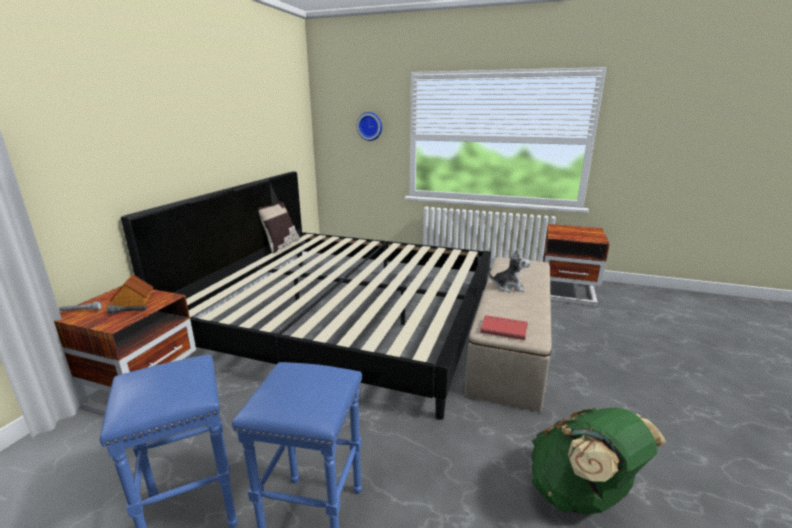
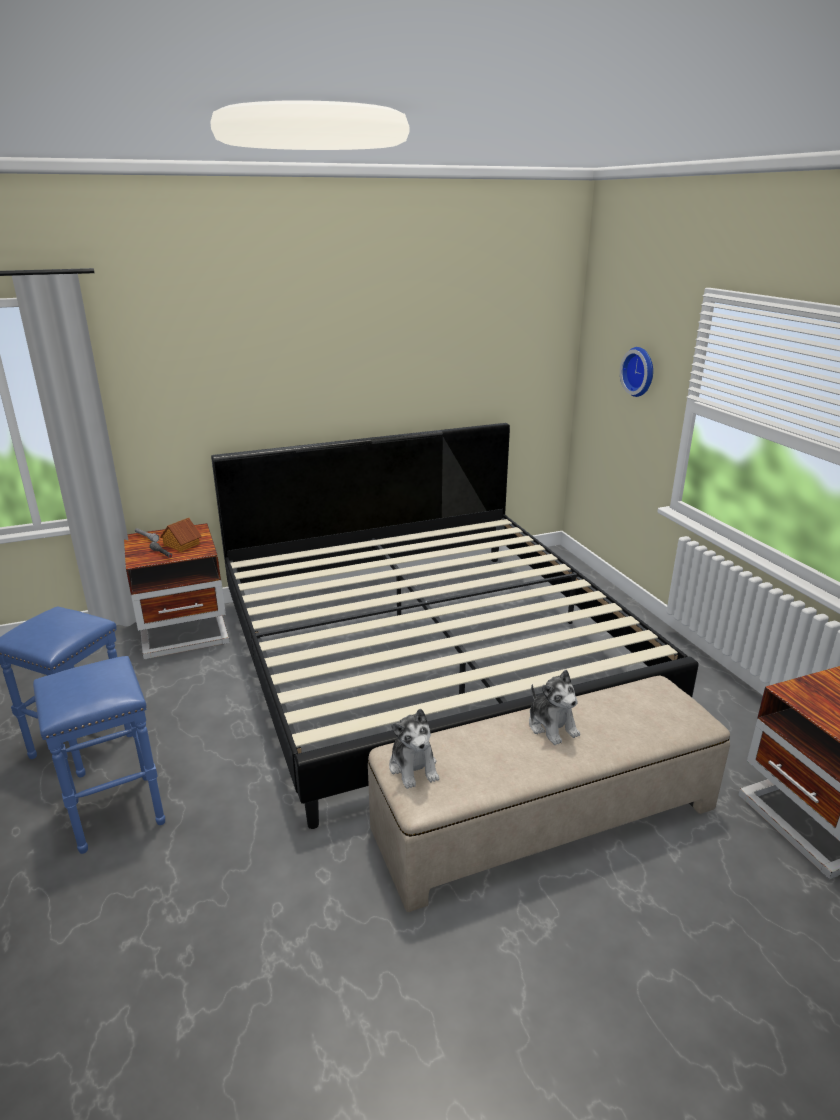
camera: 50 degrees right, 5 degrees up
pillow [258,202,300,253] -> none
red book [480,315,527,340] -> plush toy [389,709,439,789]
green backpack [532,408,666,515] -> none

